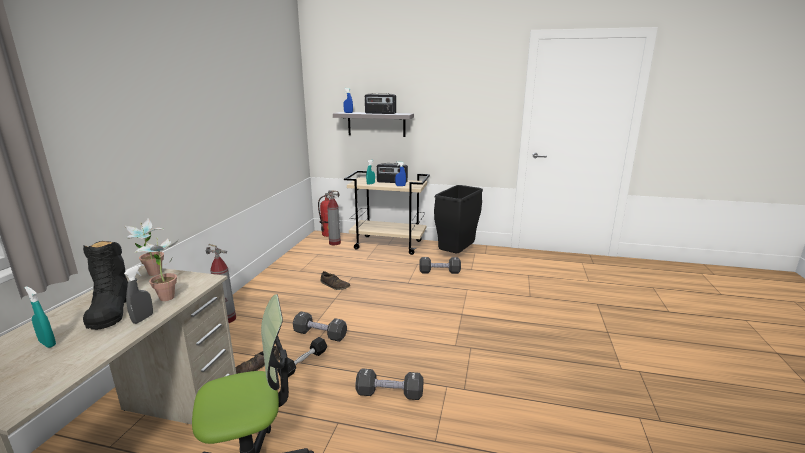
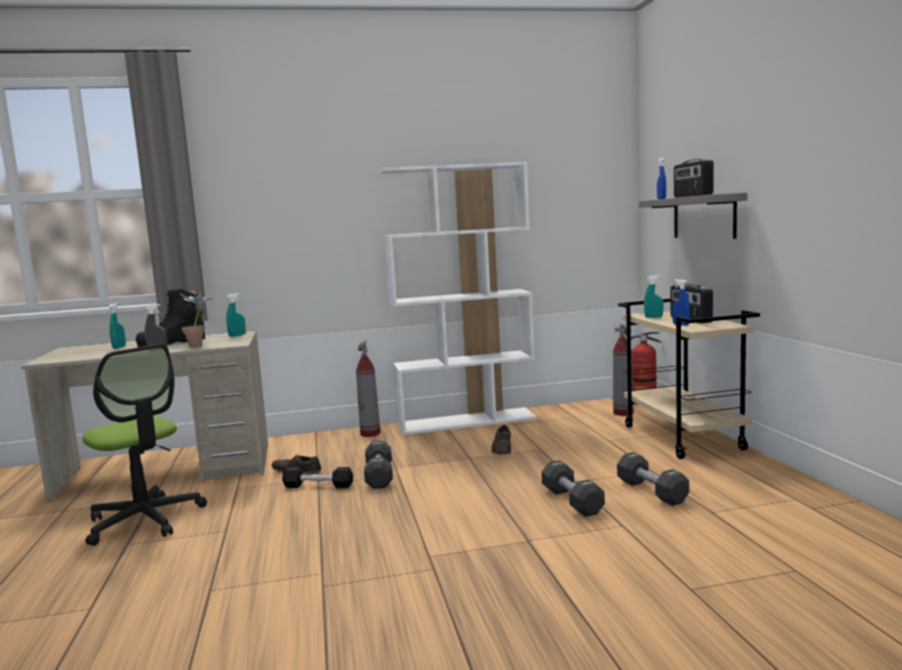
camera: 65 degrees right, 10 degrees down
potted plant [124,218,165,276] -> turquoise spray bottle [226,293,246,337]
black dumbbell [355,368,423,400] -> black dumbbell moved to [541,460,605,517]
black trash can [434,185,483,253] -> none
none -> white bookcase [379,162,537,435]

